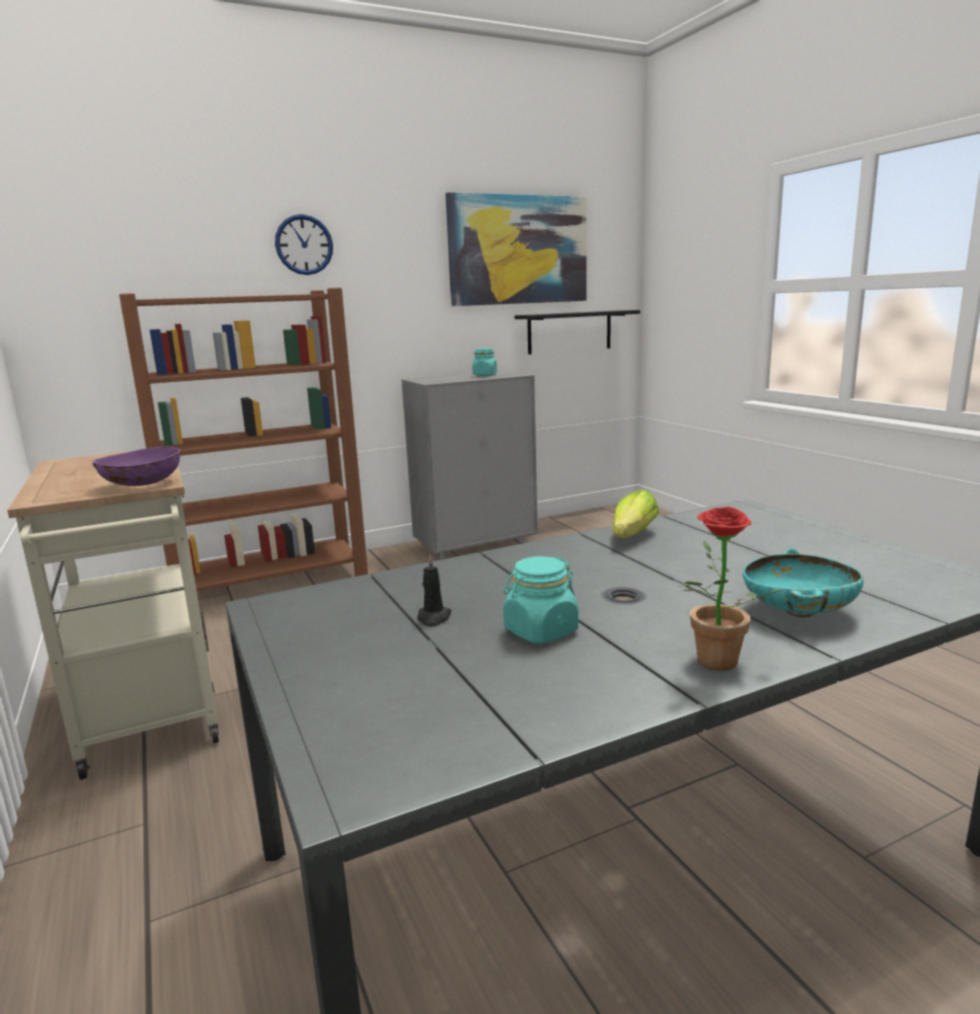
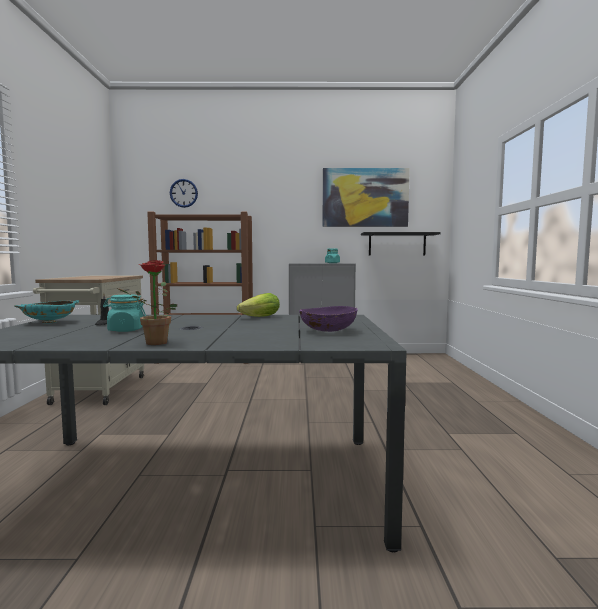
camera: 25 degrees right, 10 degrees down
purple bowl [92,447,180,486] -> purple bowl moved to [299,306,358,332]
wall clock [275,214,333,275] -> wall clock moved to [170,179,198,208]
turquoise bowl [743,549,863,618] -> turquoise bowl moved to [14,300,79,324]

